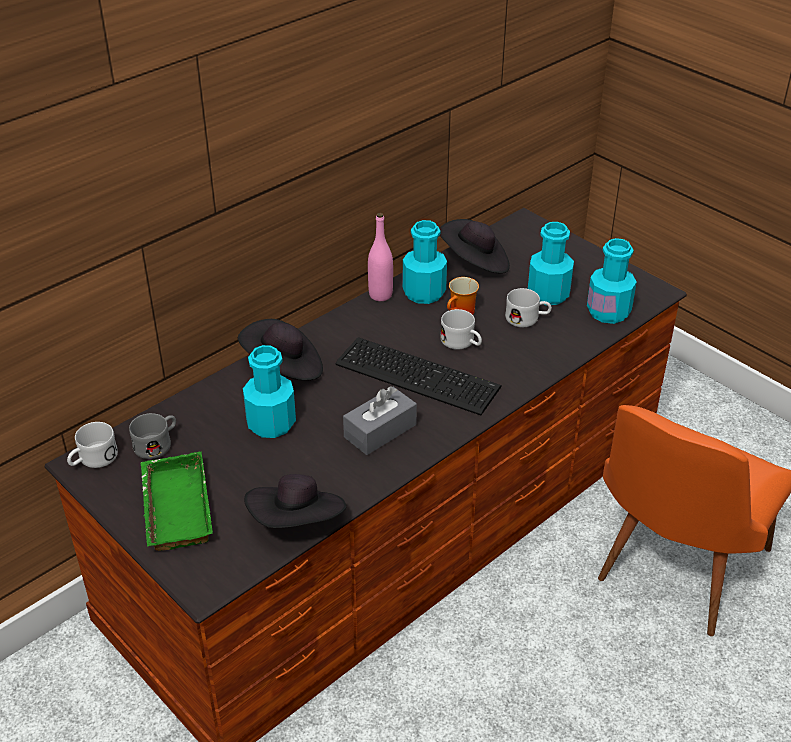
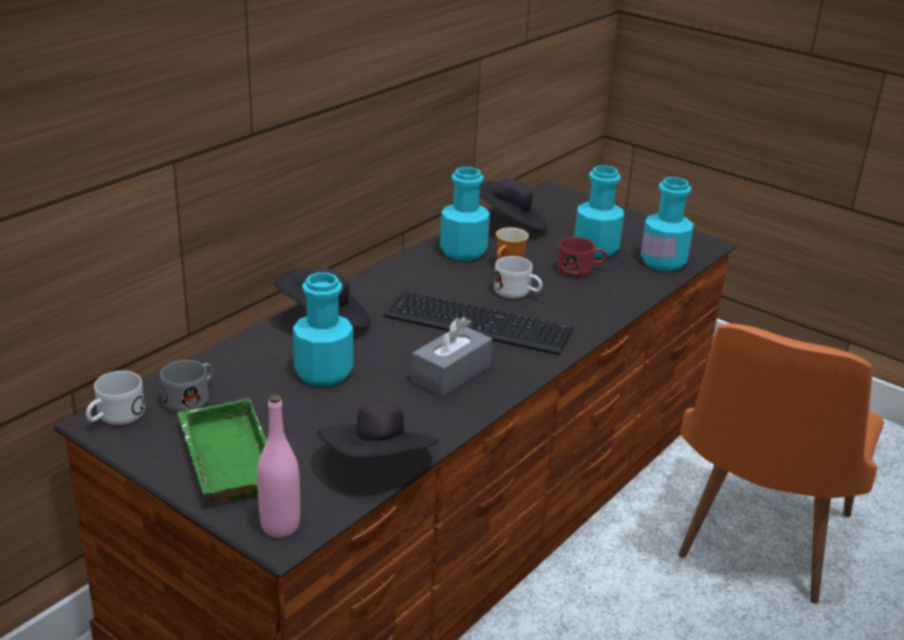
camera: 10 degrees left, 10 degrees down
pink bottle [368,213,393,301] -> pink bottle moved to [257,395,300,537]
white mug [505,288,552,327] -> red mug [557,237,607,277]

